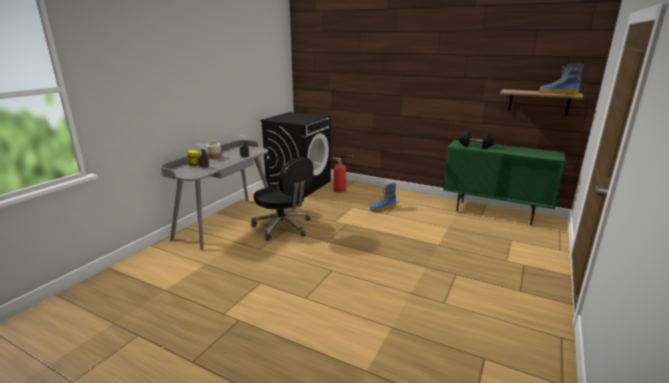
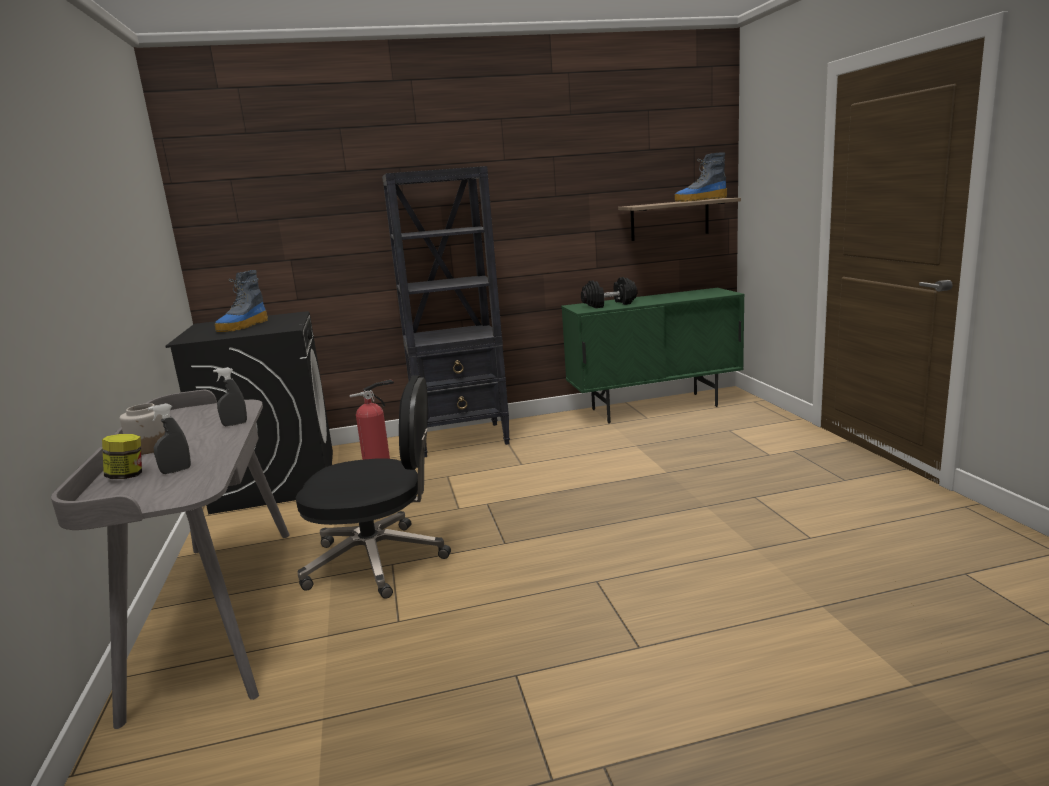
camera: 40 degrees left, 5 degrees down
boot [370,183,396,212] -> boot moved to [215,270,268,332]
none -> black bookcase [382,166,510,458]

